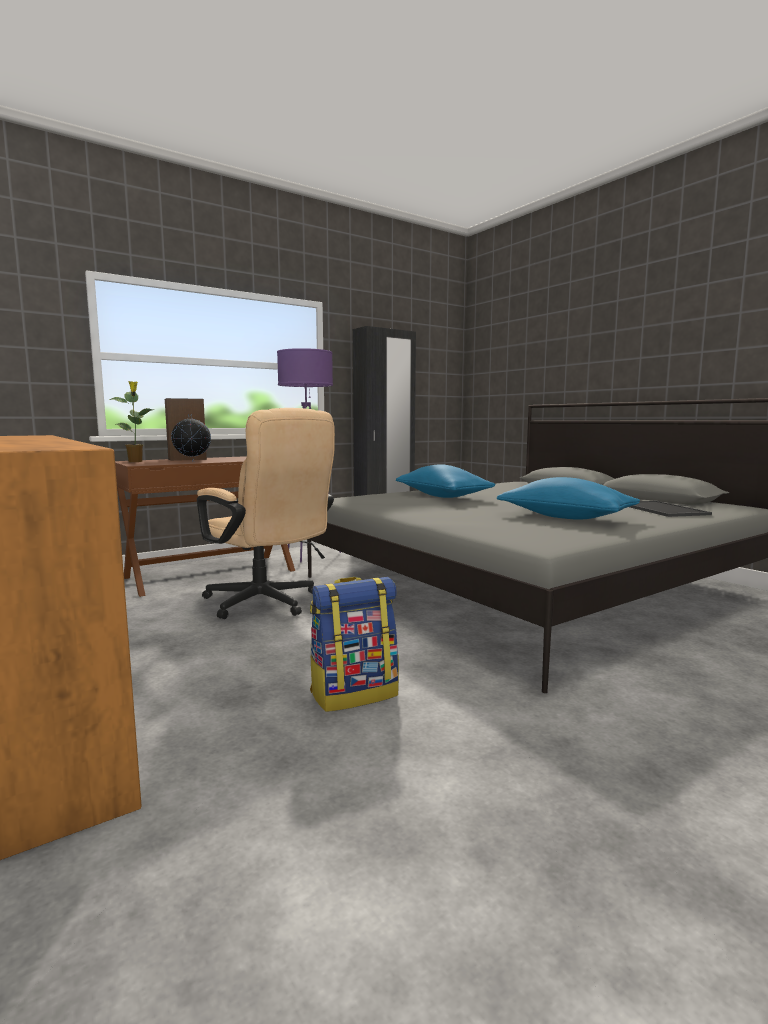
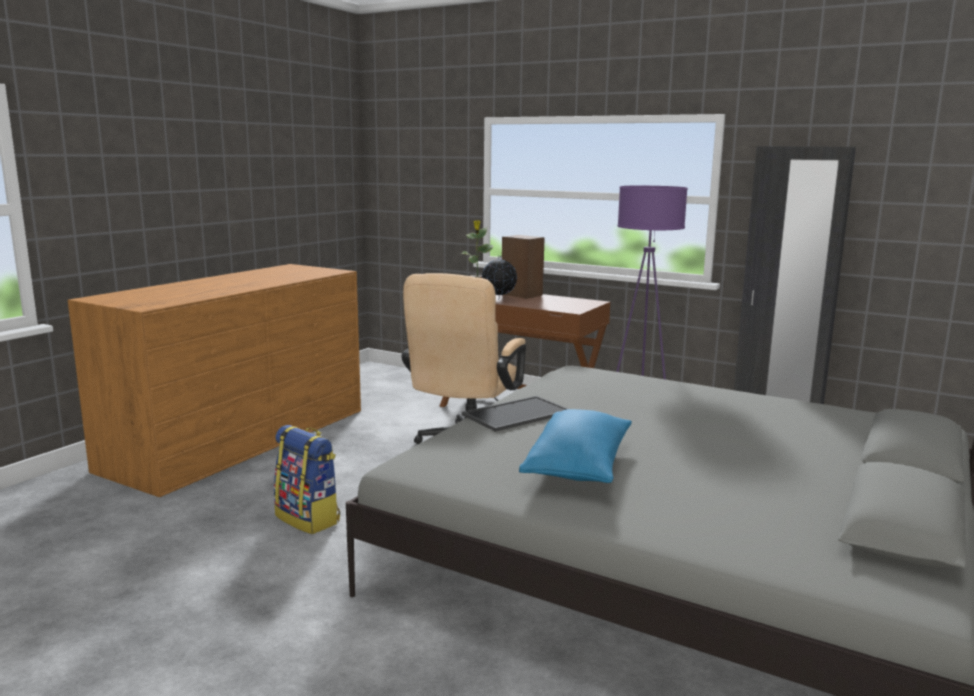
camera: 65 degrees right, 5 degrees up
blue pillow [396,464,496,498] -> none
tray [630,501,712,517] -> tray moved to [462,396,569,432]

